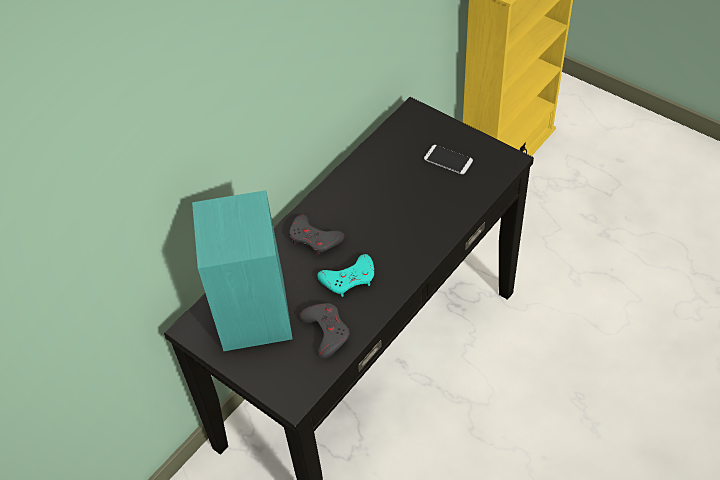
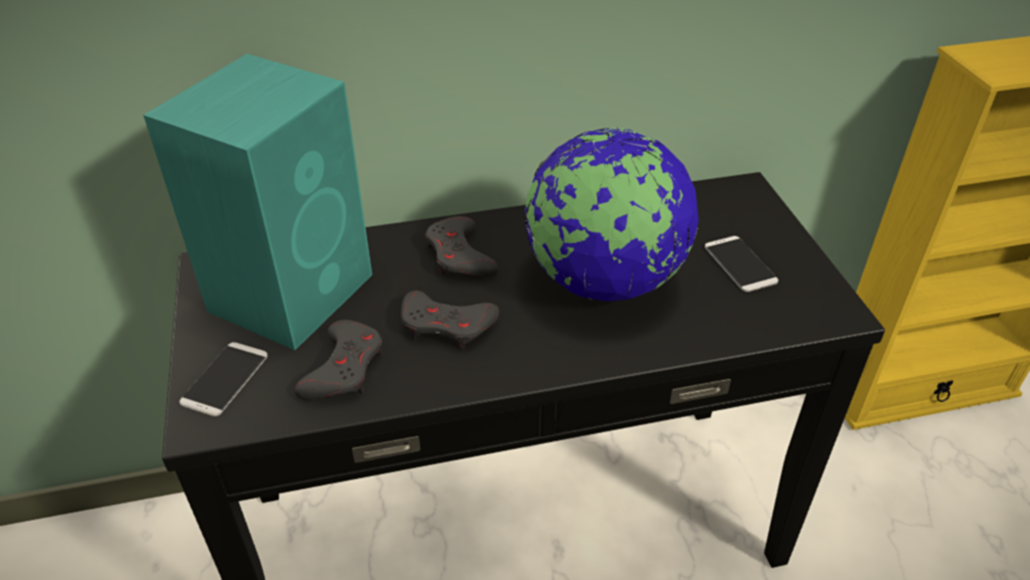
camera: 35 degrees right, 10 degrees down
turquoise game controller [317,254,374,297] -> grey game controller [401,291,499,349]
none -> phone [179,342,268,417]
none -> globe [525,128,699,301]

